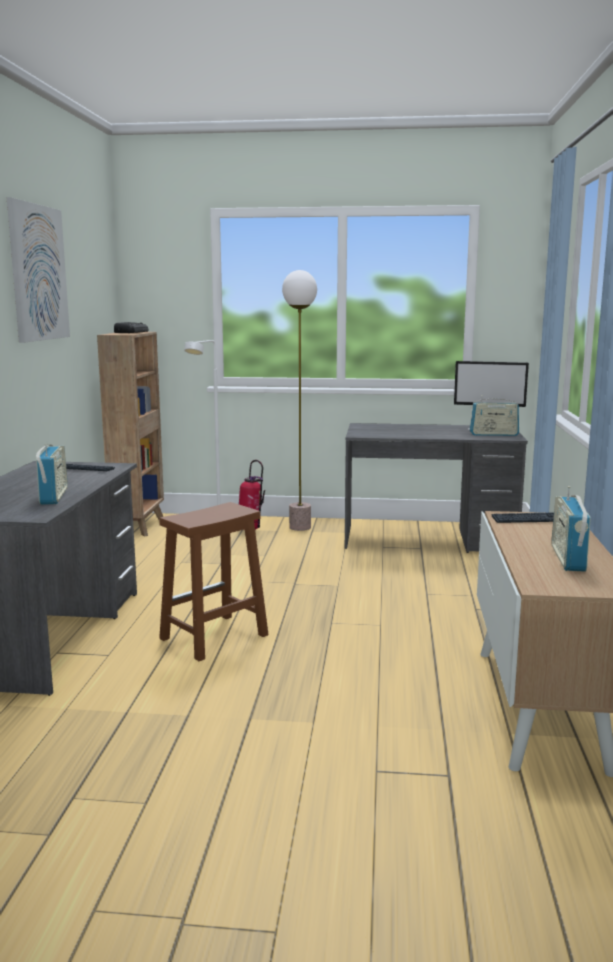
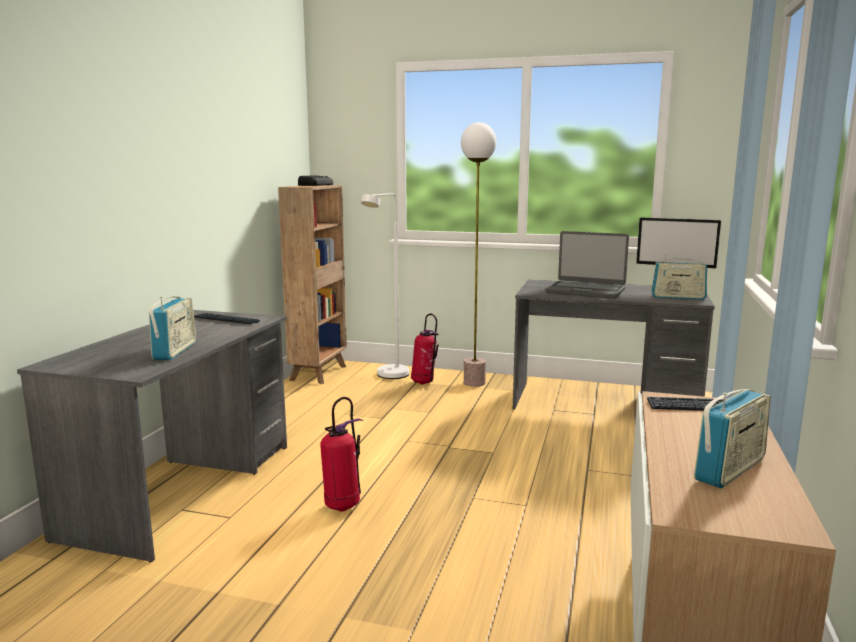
camera: 10 degrees right, 0 degrees up
picture [7,197,70,343] -> none
brown stool [159,502,269,661] -> fire extinguisher [320,397,363,512]
radio [551,486,591,572] -> radio turned 150 degrees counterclockwise [694,389,771,488]
none -> laptop [545,231,629,299]

